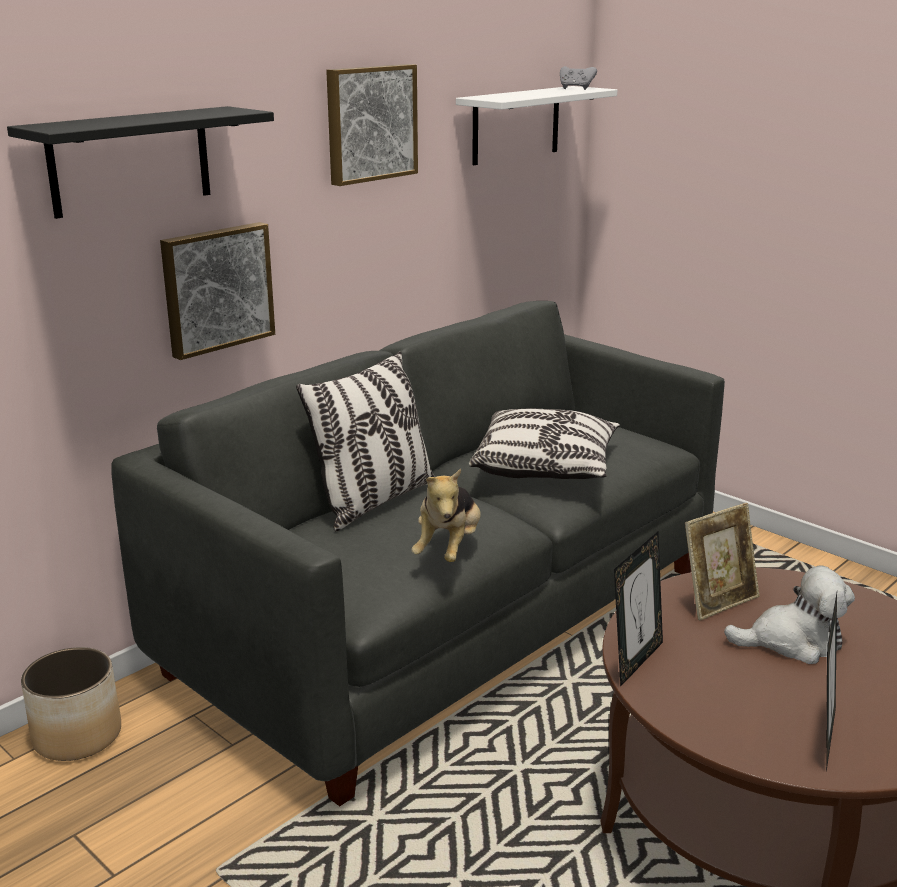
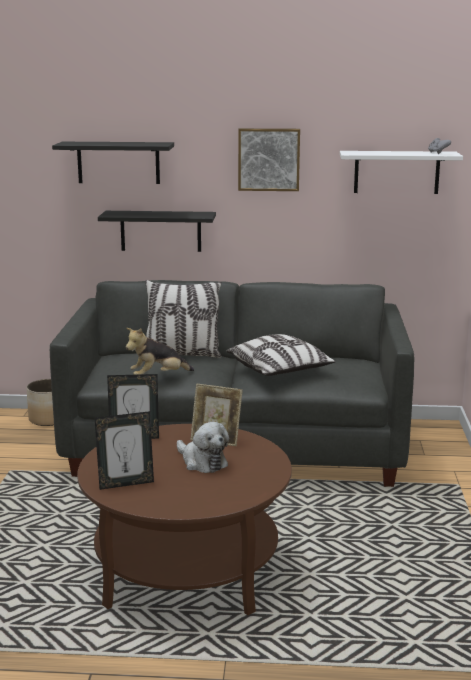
camera: 50 degrees right, 5 degrees down
picture [160,222,275,360] -> black shelf [98,211,216,252]

